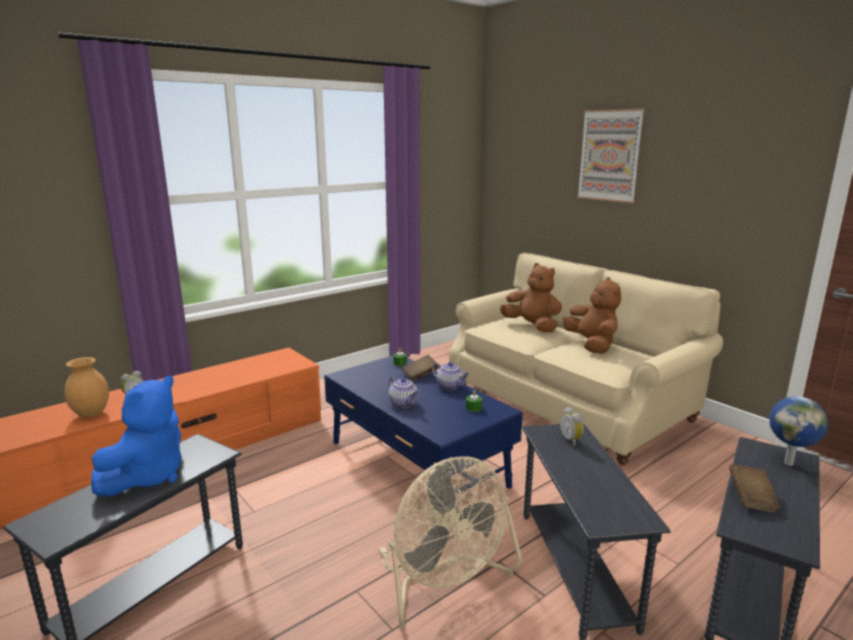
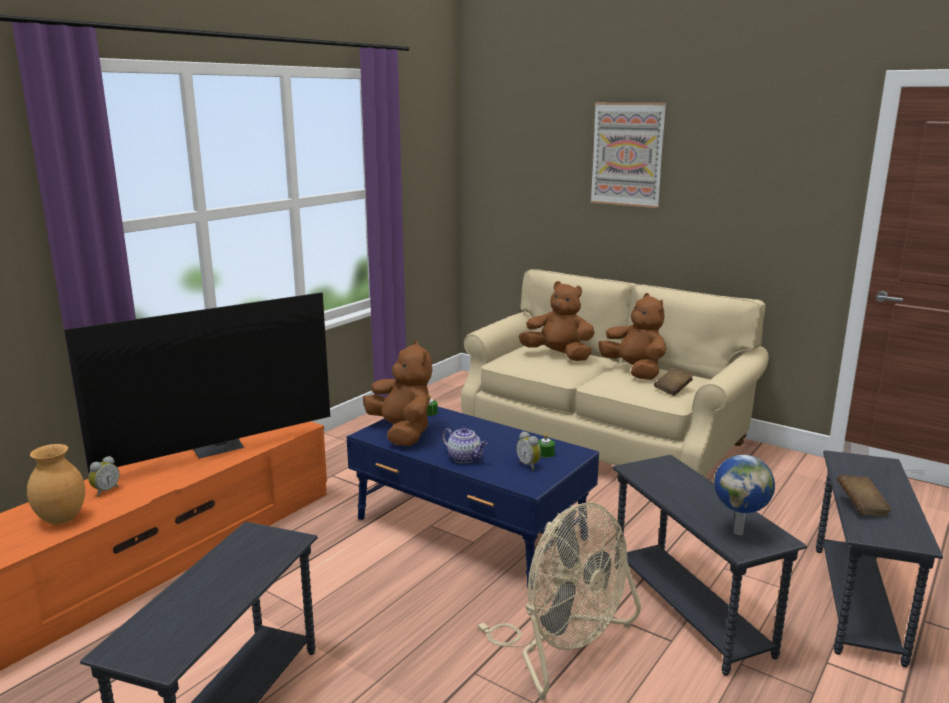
camera: 15 degrees left, 0 degrees up
blue plush toy [91,376,182,496] -> none
brown book [402,355,438,381] -> brown book moved to [654,367,694,396]
teapot [432,362,469,390] -> none
alarm clock [560,407,584,446] -> alarm clock moved to [516,431,541,470]
globe [769,396,829,466] -> globe moved to [714,455,775,535]
none -> television [64,292,330,473]
none -> brown plush toy [363,341,432,446]

